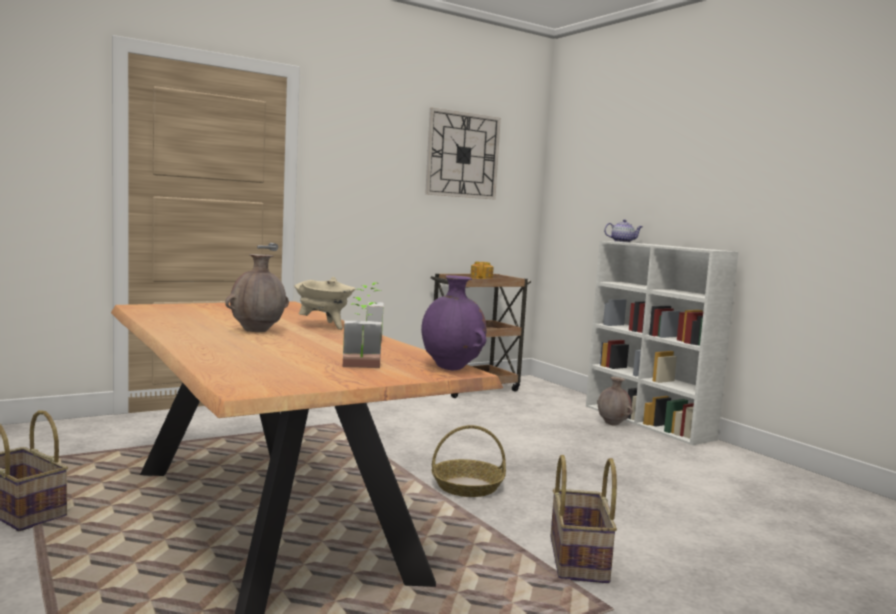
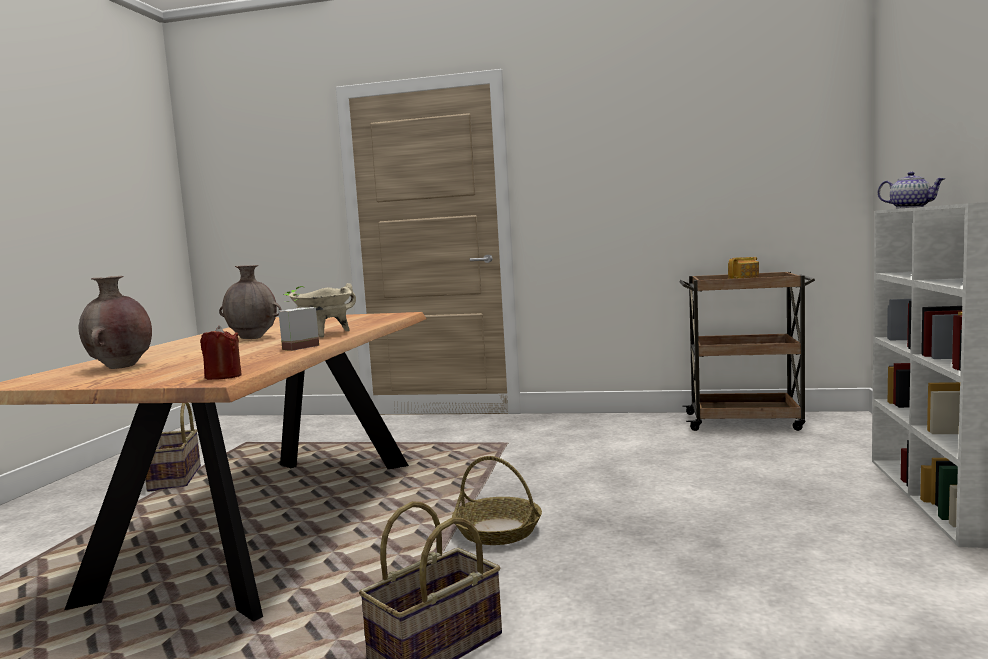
camera: 45 degrees right, 0 degrees up
potted plant [343,297,382,368] -> none
purple vase [421,275,486,370] -> red candle [200,326,242,380]
wall clock [425,108,501,199] -> none
brown vase [597,377,633,426] -> brown vase moved to [78,276,152,369]

